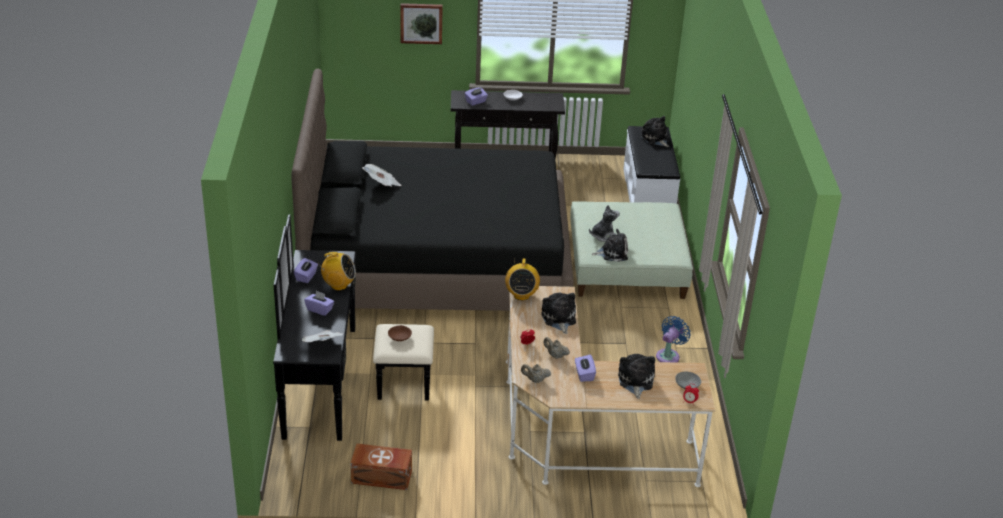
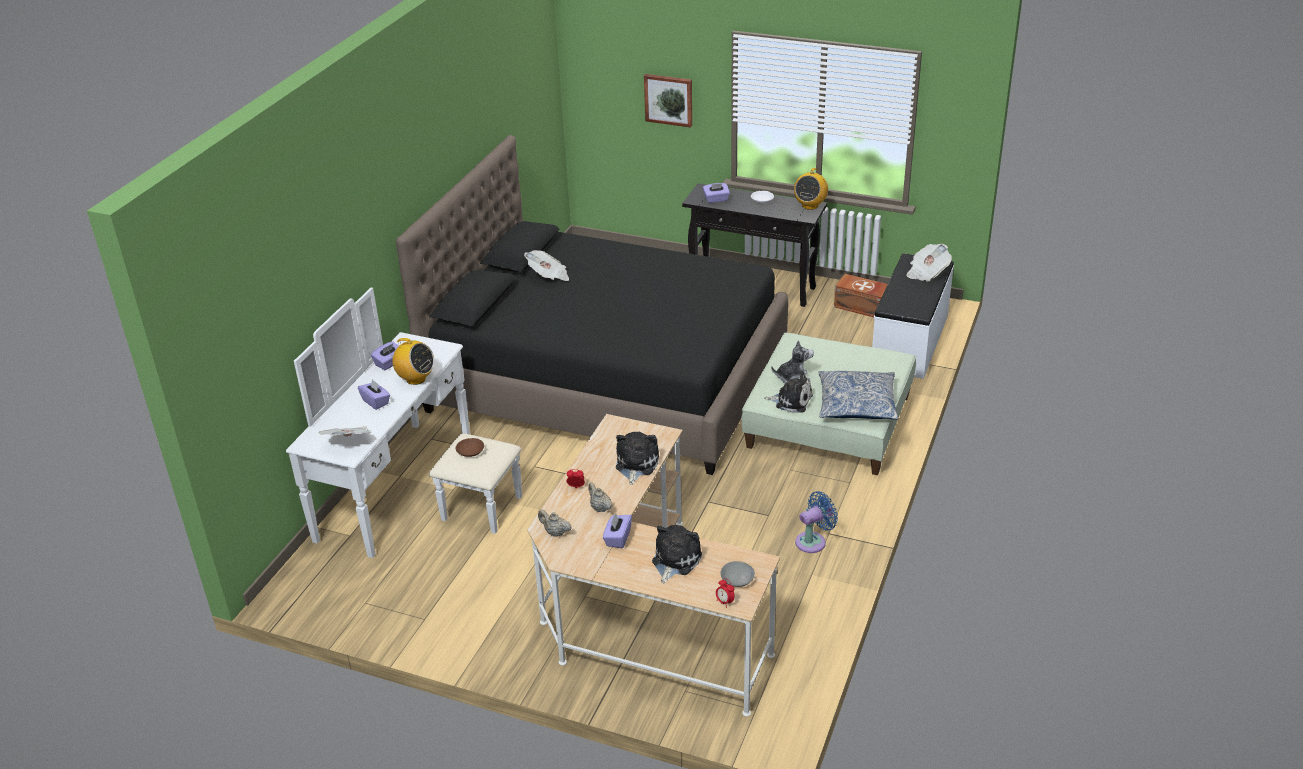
camera: 25 degrees right, 0 degrees up
black dresser [273,214,434,441] -> white dresser [286,288,522,558]
brown storage box [350,443,412,490] -> brown storage box moved to [834,274,888,317]
radio [505,258,540,300] -> radio moved to [794,168,828,210]
plush toy [641,116,670,147] -> newspaper [906,244,952,282]
none -> pillow [818,371,898,420]

